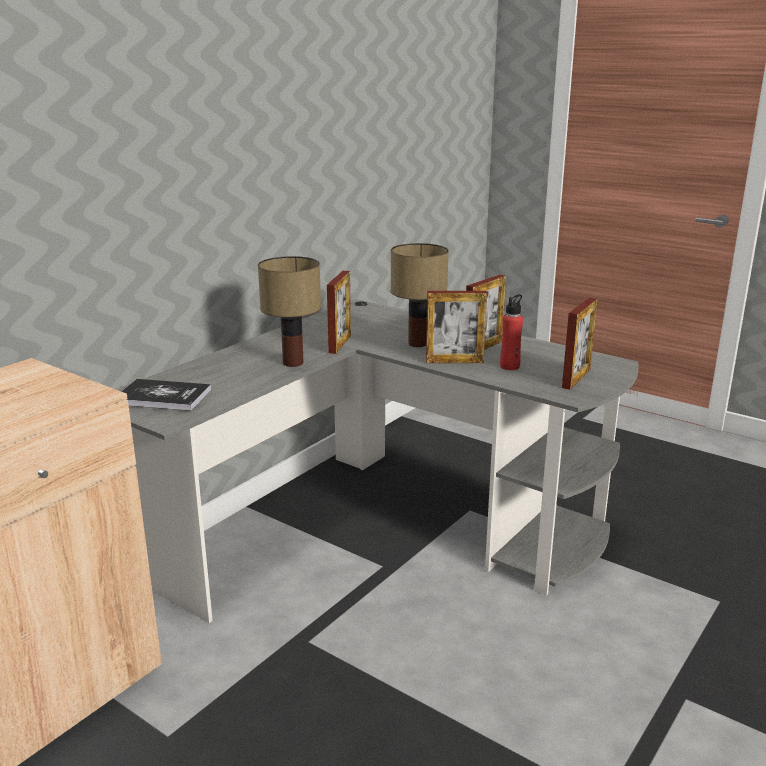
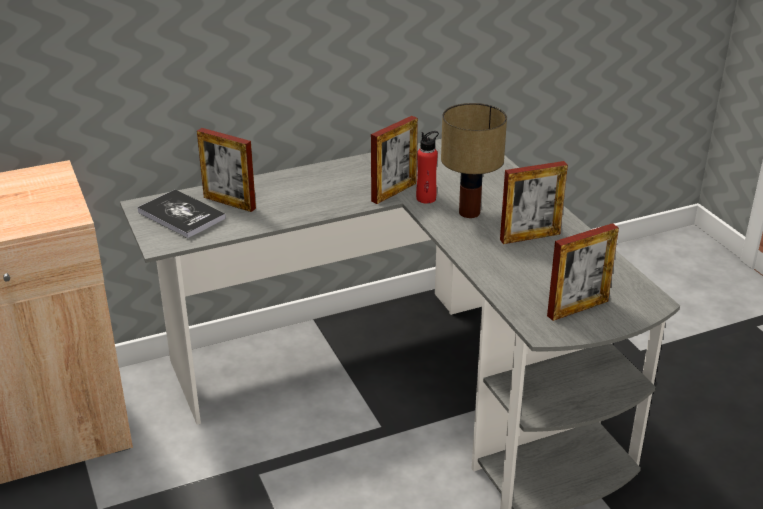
camera: 30 degrees right, 10 degrees up
table lamp [258,256,321,367] -> none
picture frame [426,291,487,363] -> picture frame moved to [197,128,256,212]
red bottle [500,294,523,370] -> red bottle moved to [416,131,439,204]

